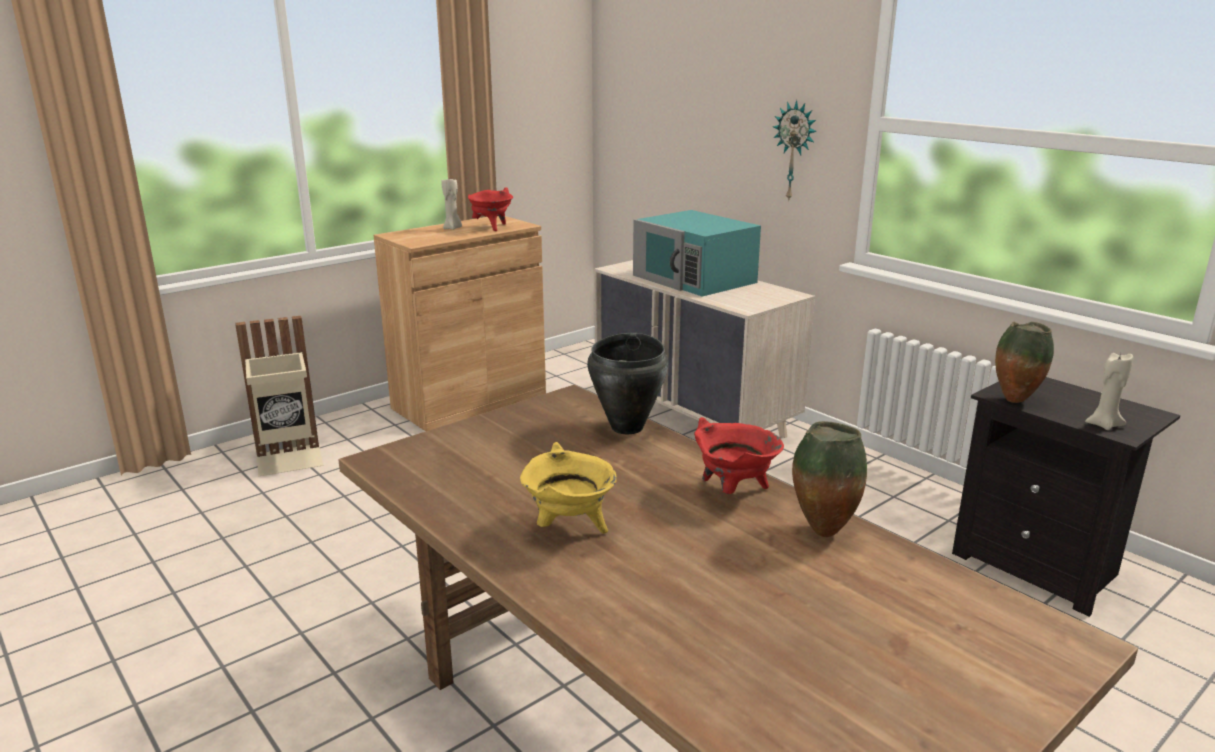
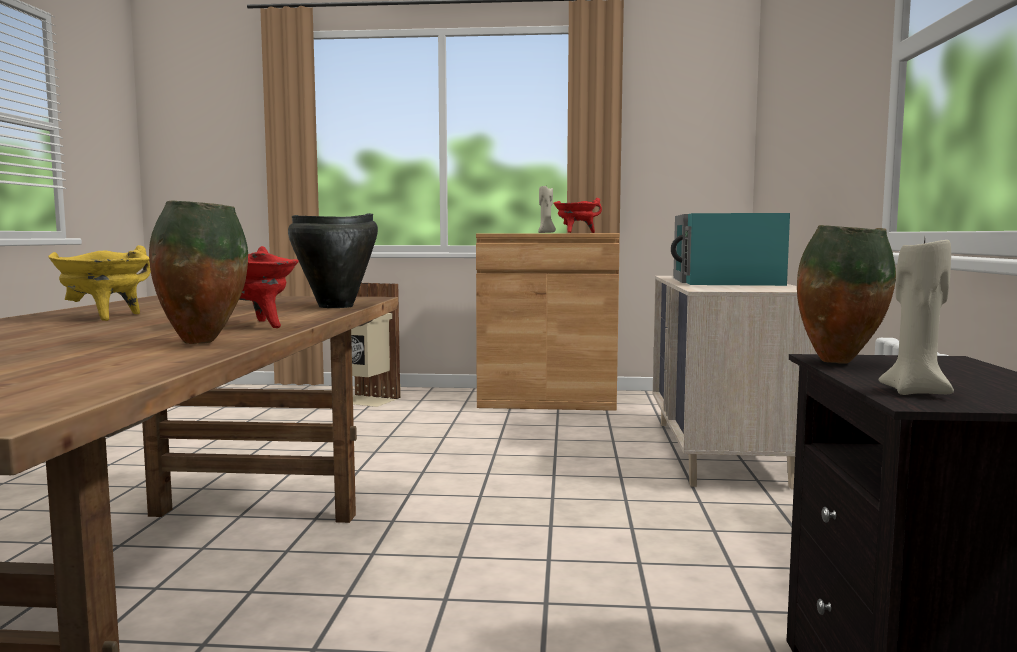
camera: 45 degrees right, 15 degrees down
wall clock [773,100,817,202] -> none

